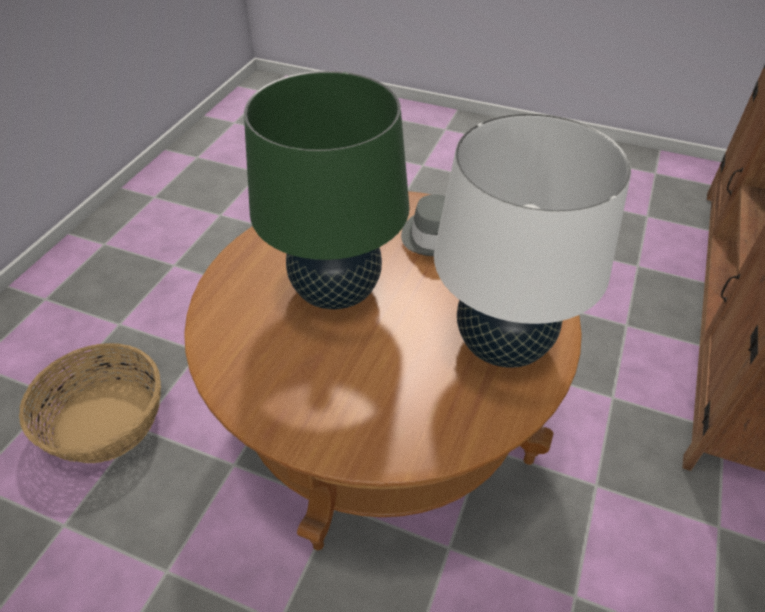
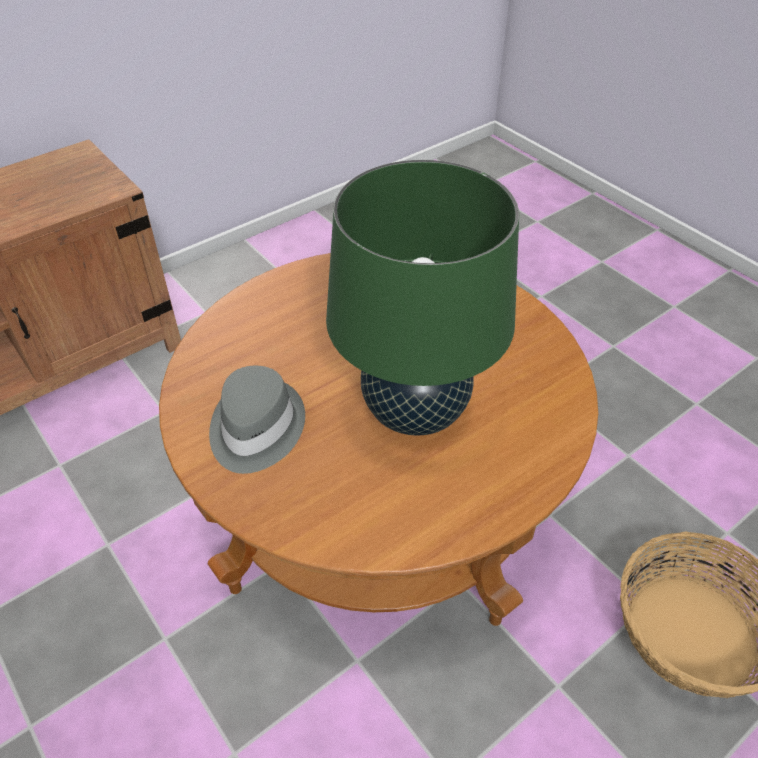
camera: 150 degrees left, 0 degrees up
white table lamp [434,114,631,368] -> none

